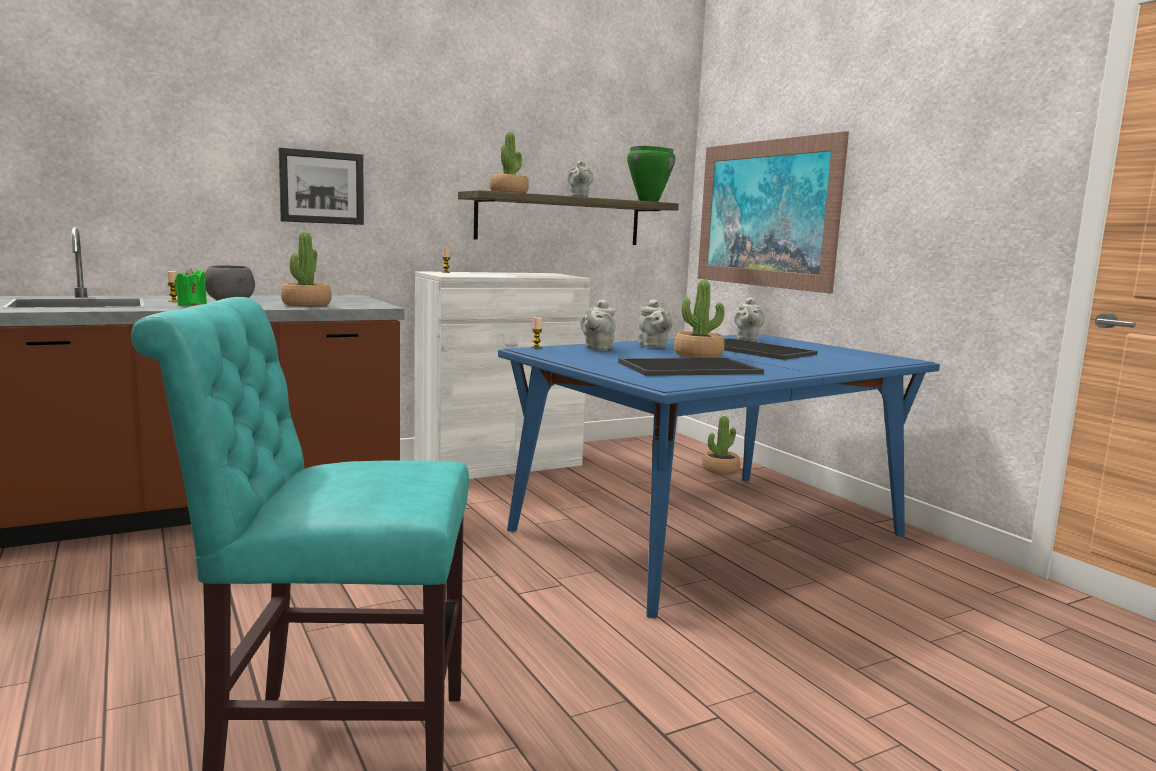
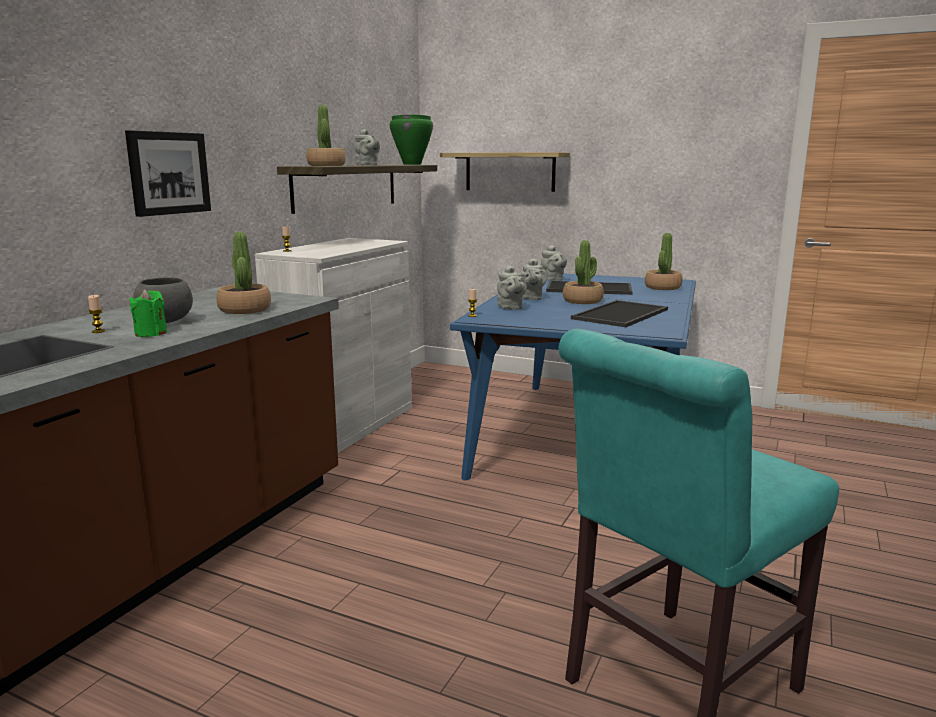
camera: 35 degrees left, 5 degrees up
grey teapot [638,299,673,348] -> grey teapot turned 60 degrees clockwise [520,258,547,300]
picture [698,131,849,294] -> shelf [440,152,570,192]
potted plant [702,416,740,475] -> potted plant moved to [645,233,683,290]

